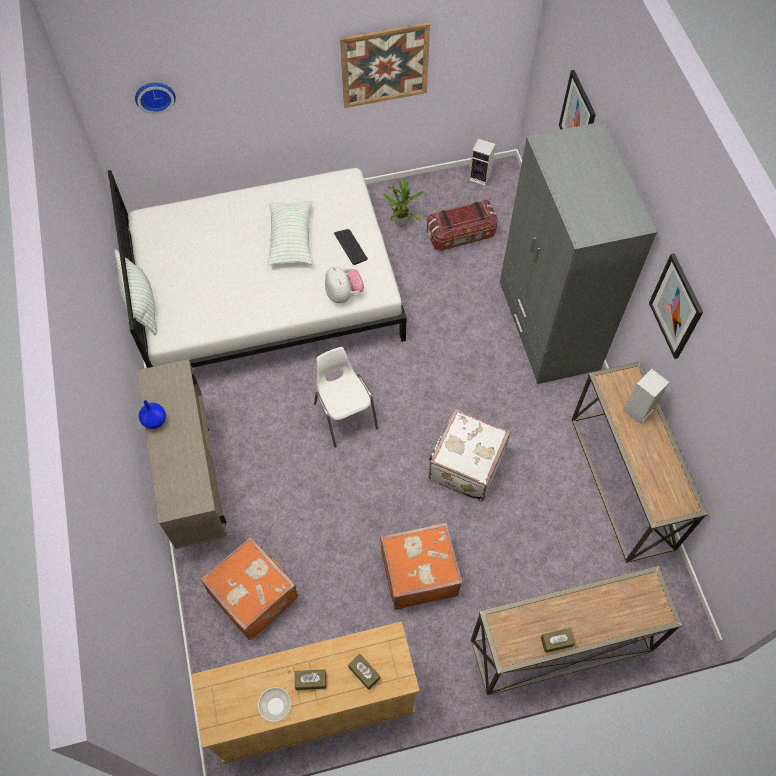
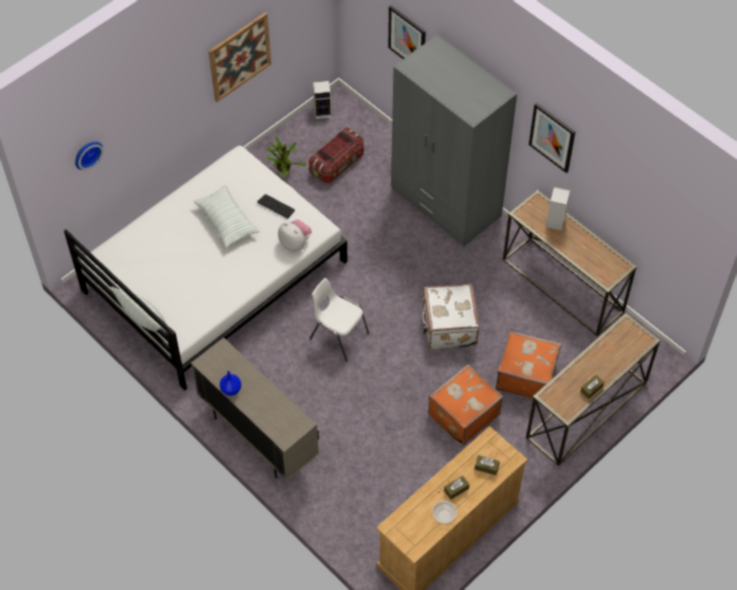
camera: 30 degrees left, 5 degrees down
orange suitcase [201,537,298,640] -> orange suitcase moved to [496,331,561,398]

